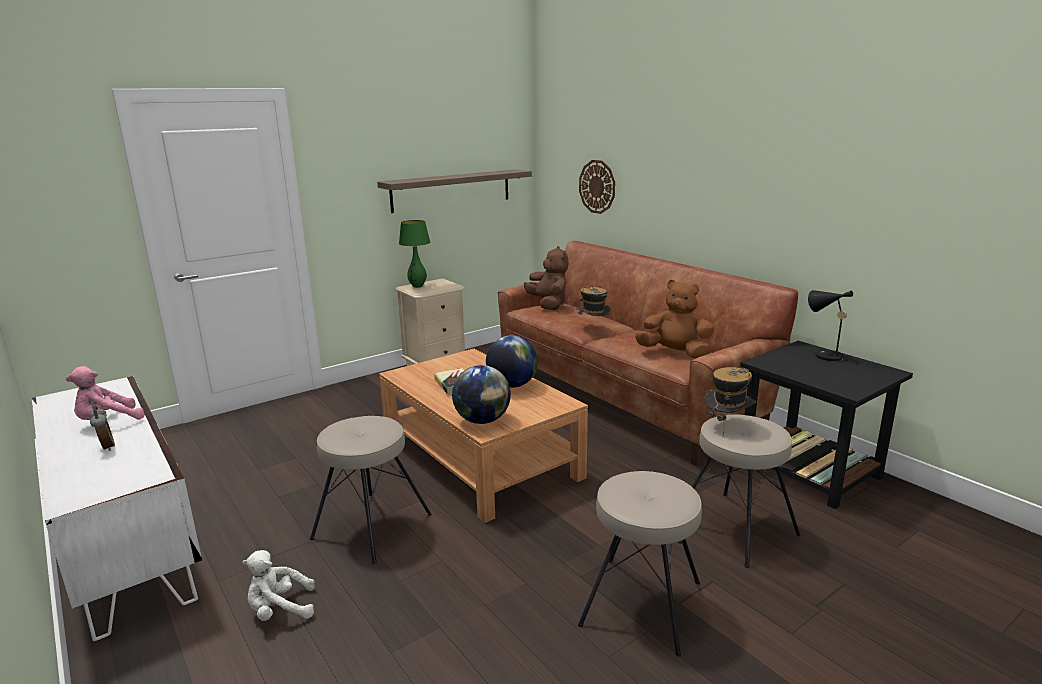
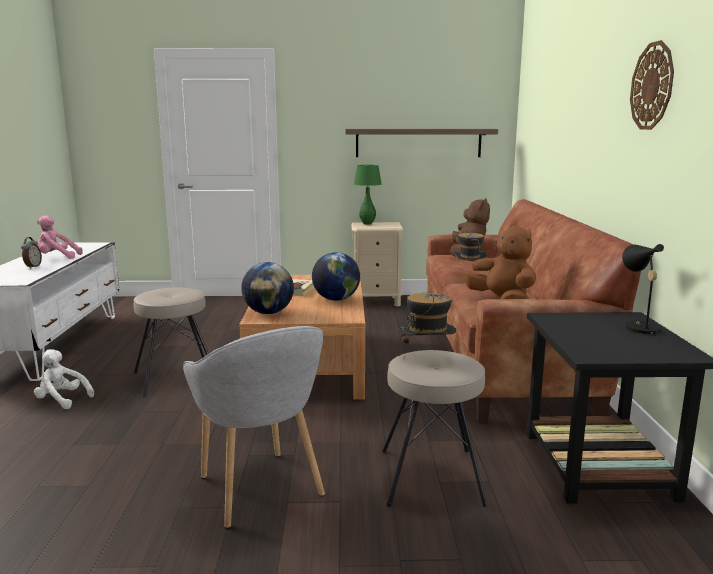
camera: 35 degrees right, 5 degrees down
beige stool [578,471,702,656] -> grey armchair [183,326,325,529]
wall clock [579,160,615,214] -> wall clock moved to [630,40,674,130]

